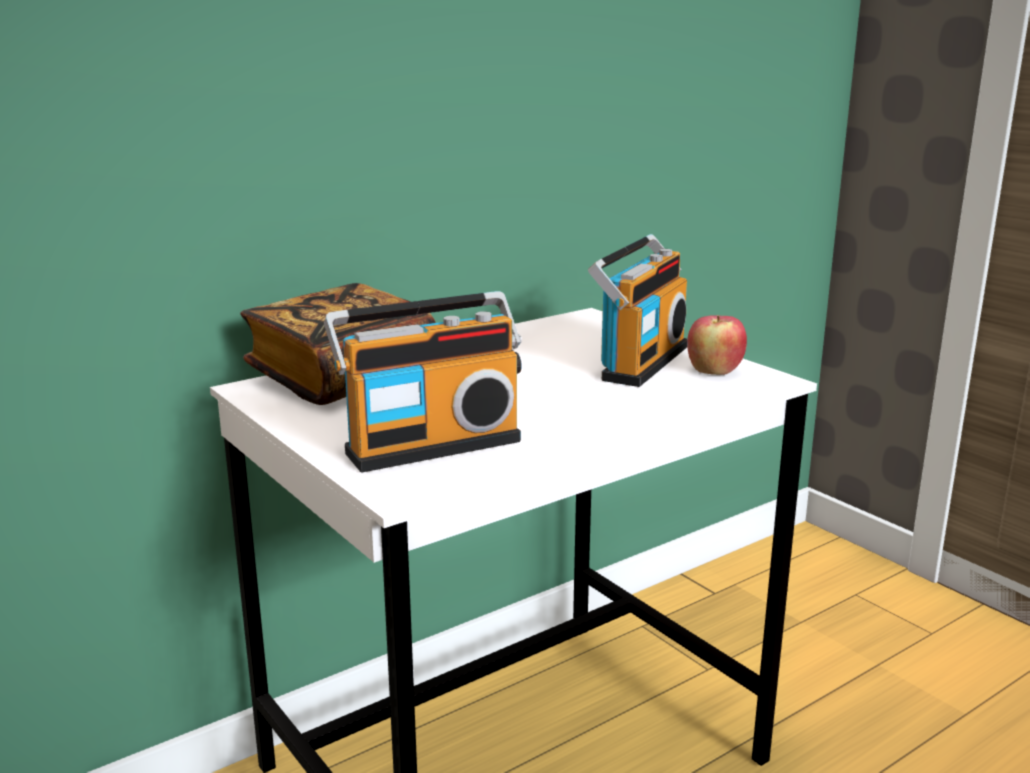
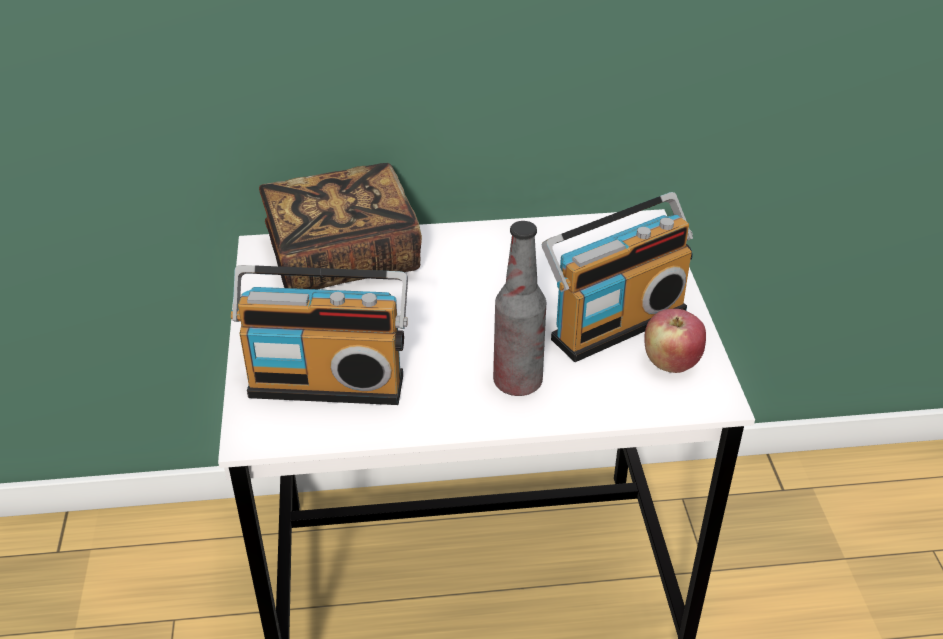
camera: 30 degrees right, 20 degrees up
none -> bottle [493,221,546,396]

